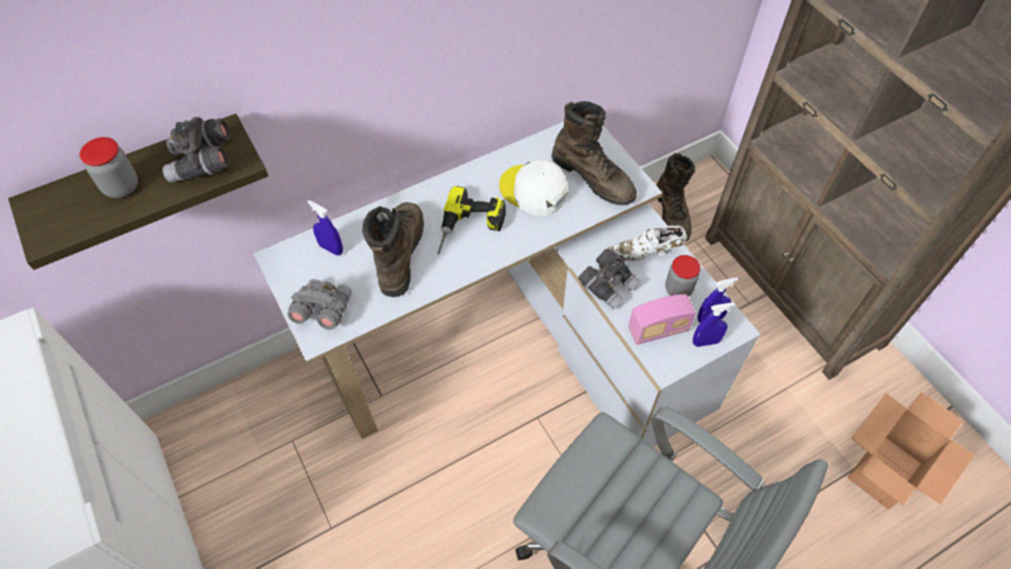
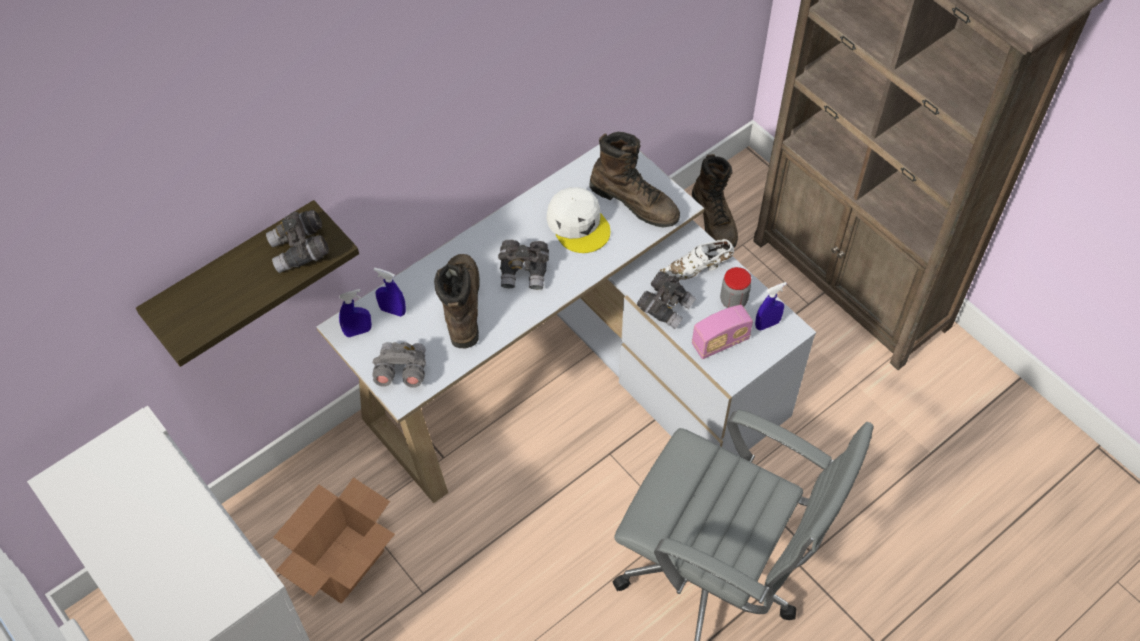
camera: 10 degrees left, 0 degrees up
jar [80,137,138,198] -> none
power drill [437,186,506,254] -> grey binoculars [498,240,549,290]
white cap [499,160,568,216] -> white cap turned 150 degrees counterclockwise [547,187,610,253]
blue spray bottle [693,302,735,347] -> blue spray bottle moved to [339,289,372,337]
cardboard box [847,392,975,509] -> cardboard box moved to [273,477,395,603]

